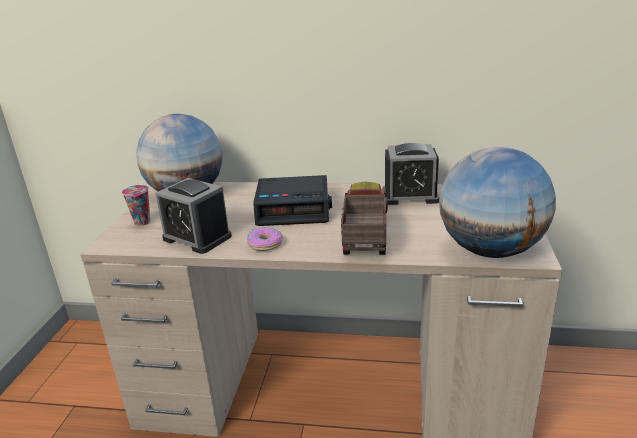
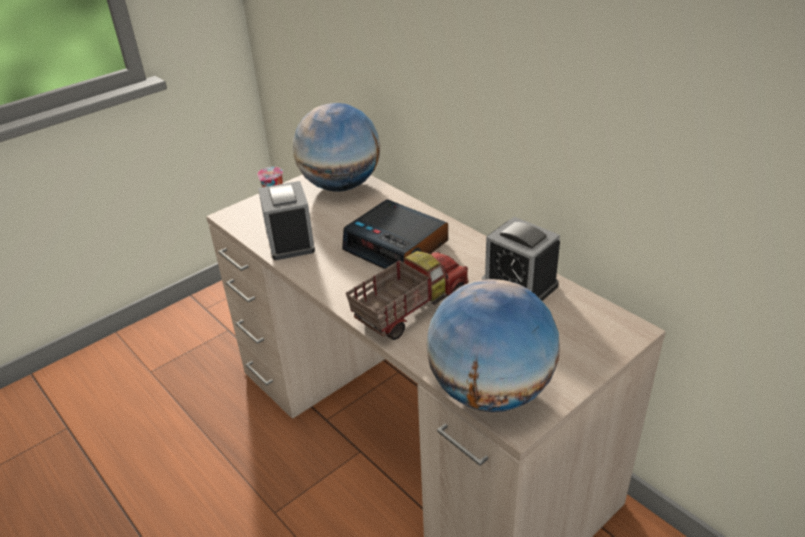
camera: 40 degrees right, 10 degrees up
donut [247,227,283,251] -> none

